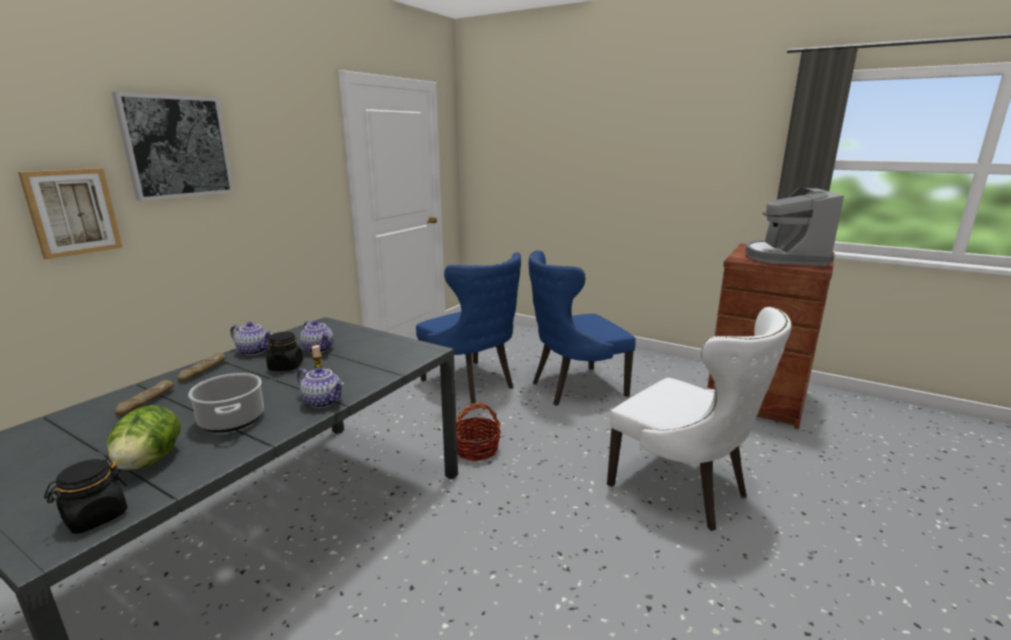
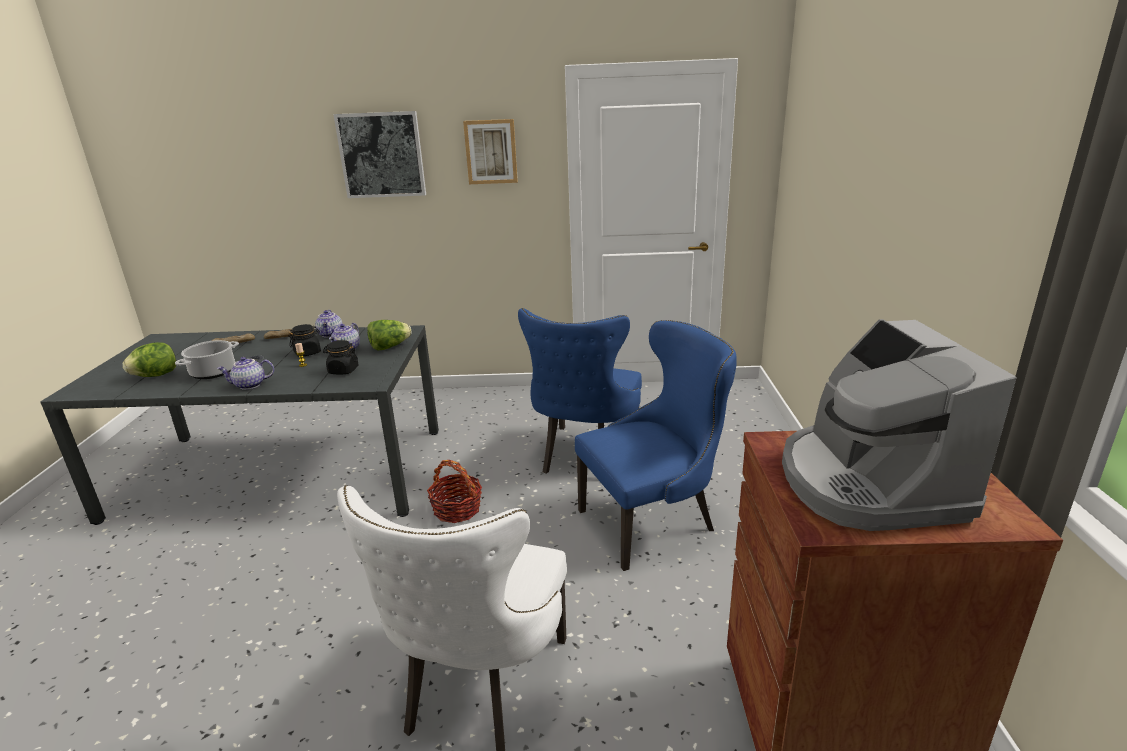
camera: 60 degrees right, 5 degrees up
picture [18,168,122,259] -> picture moved to [463,119,518,184]
black jar [44,458,128,534] -> black jar moved to [323,340,358,374]
teapot [297,367,344,408] -> teapot turned 75 degrees clockwise [217,357,274,390]
blue chair [528,250,636,406] -> blue chair turned 120 degrees clockwise [575,320,737,571]
coffee machine [745,187,844,266] -> coffee machine turned 75 degrees counterclockwise [782,319,1017,531]
none -> lettuce [367,320,412,350]

